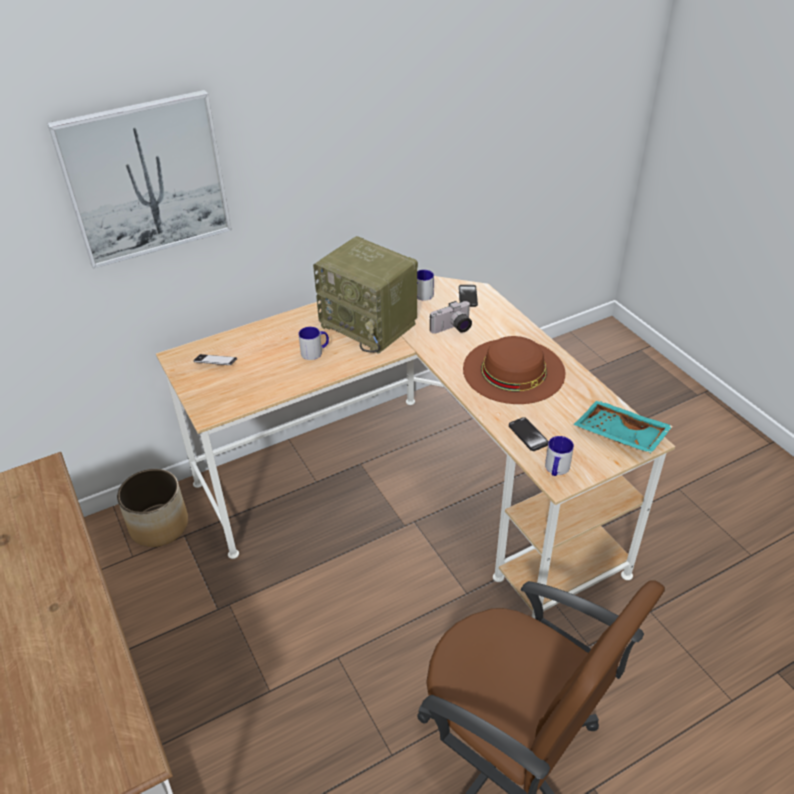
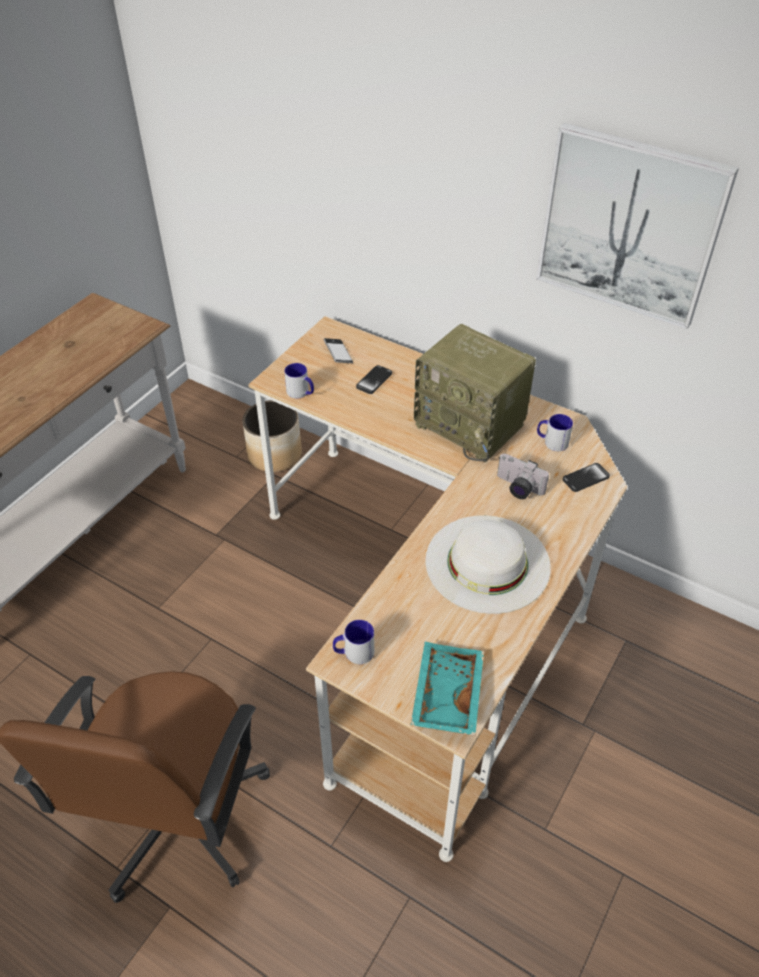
camera: 60 degrees right, 5 degrees up
picture [47,90,232,269] -> picture moved to [536,123,739,329]
mug [298,327,329,360] -> mug moved to [284,363,314,398]
radio [313,236,418,354] -> radio turned 60 degrees counterclockwise [414,324,536,463]
brown hat [463,336,565,404] -> white hat [425,515,551,614]
phone [509,417,549,451] -> phone moved to [356,365,392,394]

